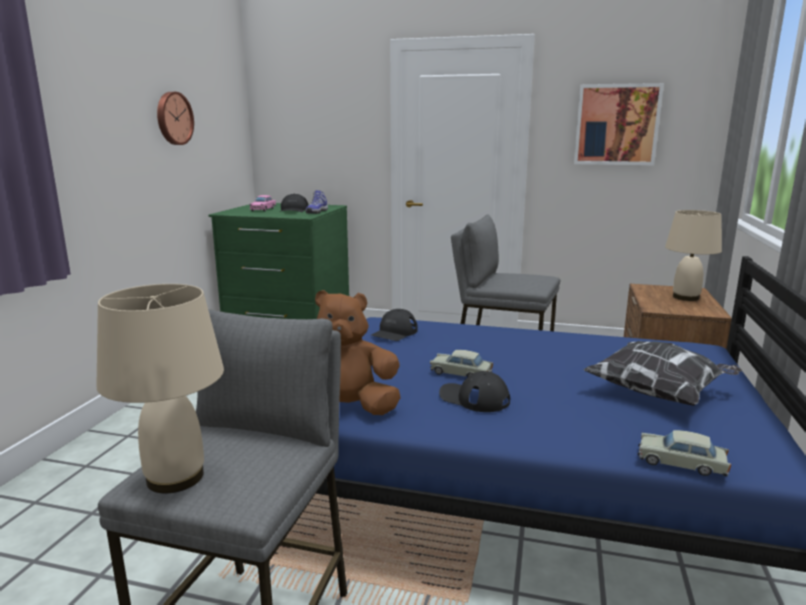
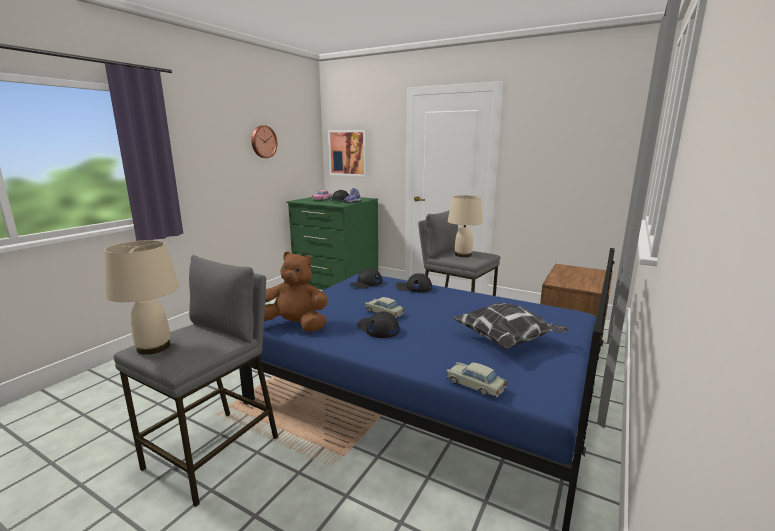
camera: 15 degrees right, 0 degrees up
picture [574,83,664,165] -> picture moved to [328,130,367,177]
beige table lamp [665,210,722,301] -> beige table lamp moved to [448,195,483,257]
none -> black cap [396,273,432,293]

